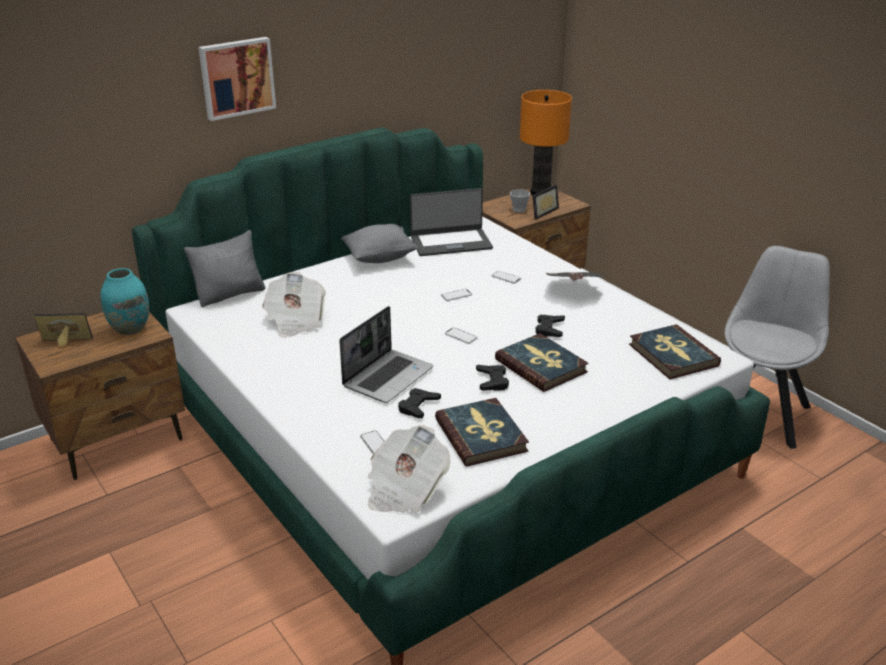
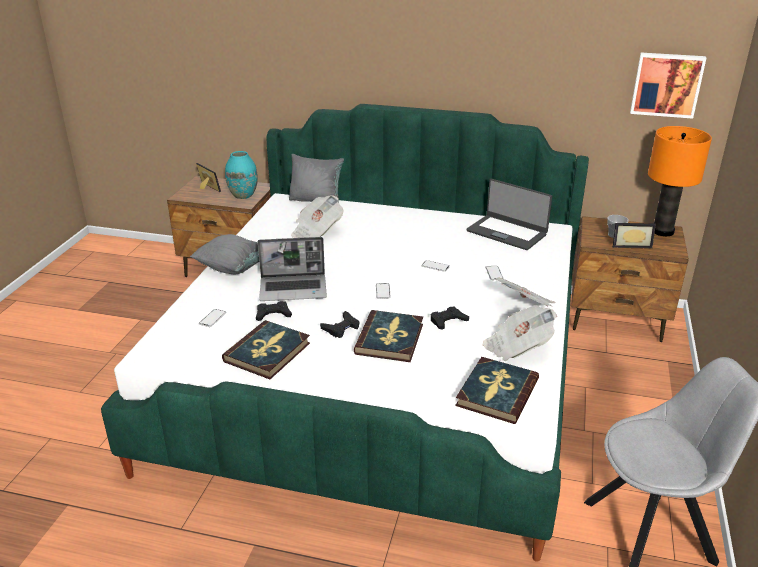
camera: 50 degrees right, 0 degrees up
picture [198,37,276,121] -> picture moved to [630,53,706,119]
grey pillow [341,224,418,263] -> grey pillow moved to [190,234,259,274]
newspaper [368,425,451,513] -> newspaper moved to [483,305,557,361]

